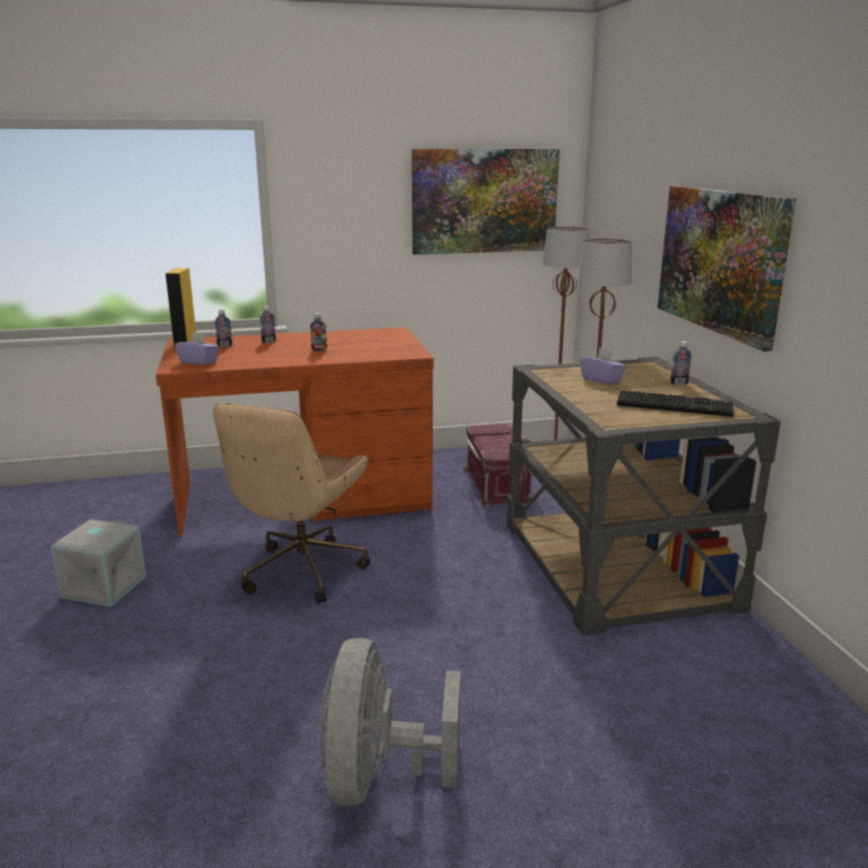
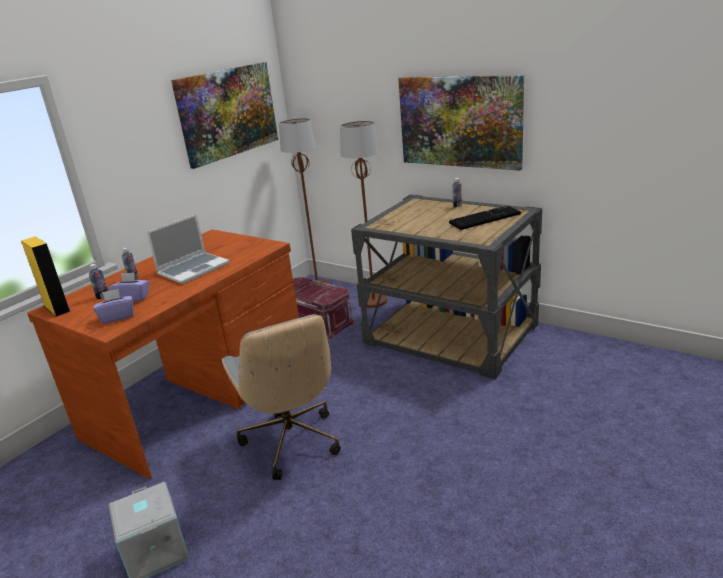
camera: 40 degrees left, 5 degrees up
brown office chair [213,403,370,604] -> grey office chair [222,314,341,480]
bottle [310,313,327,351] -> laptop [147,214,230,284]
grey fan [320,638,461,806] -> none
purple tissue box [580,347,626,385] -> purple tissue box moved to [108,273,149,302]

